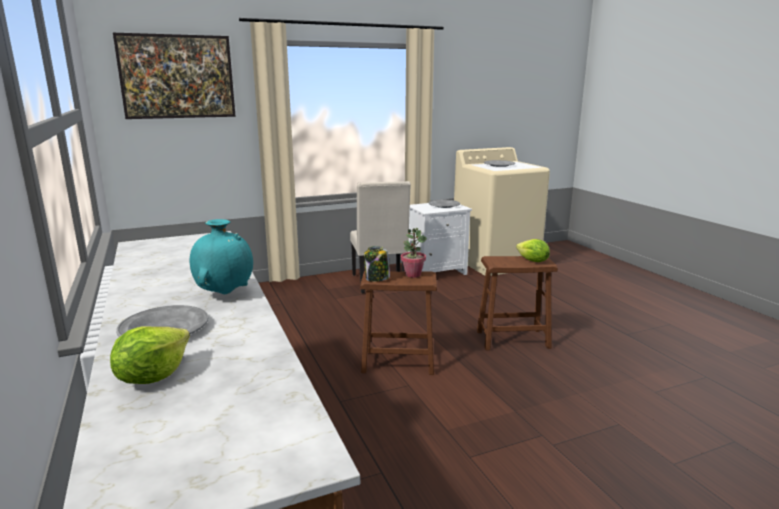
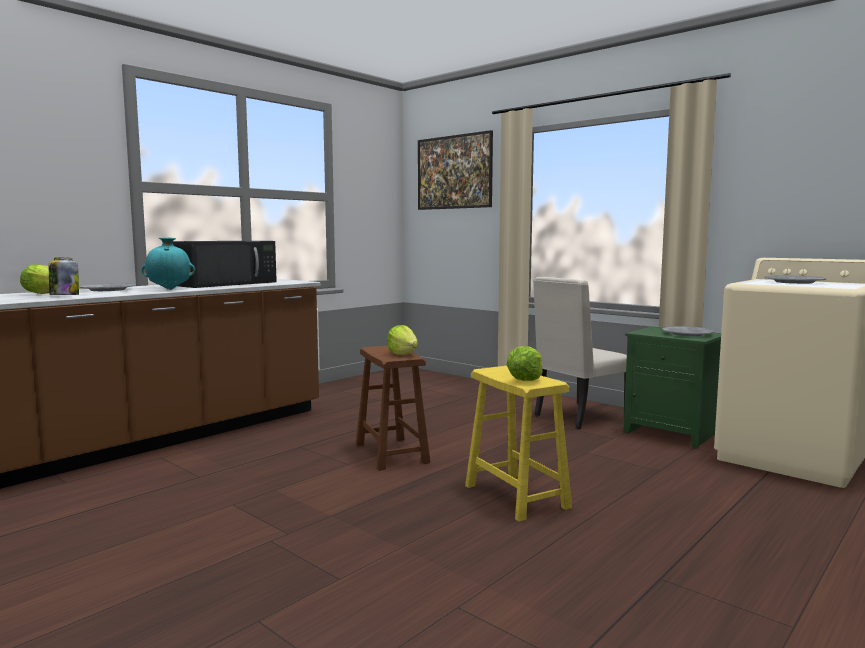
camera: 65 degrees right, 10 degrees down
jar [364,246,390,282] -> jar moved to [49,257,79,295]
potted plant [401,228,427,278] -> lettuce [387,325,418,355]
white nightstand [409,203,472,275] -> green nightstand [623,327,721,449]
brown stool [477,256,558,350] -> yellow stool [465,366,572,522]
none -> black microwave [173,241,277,288]

